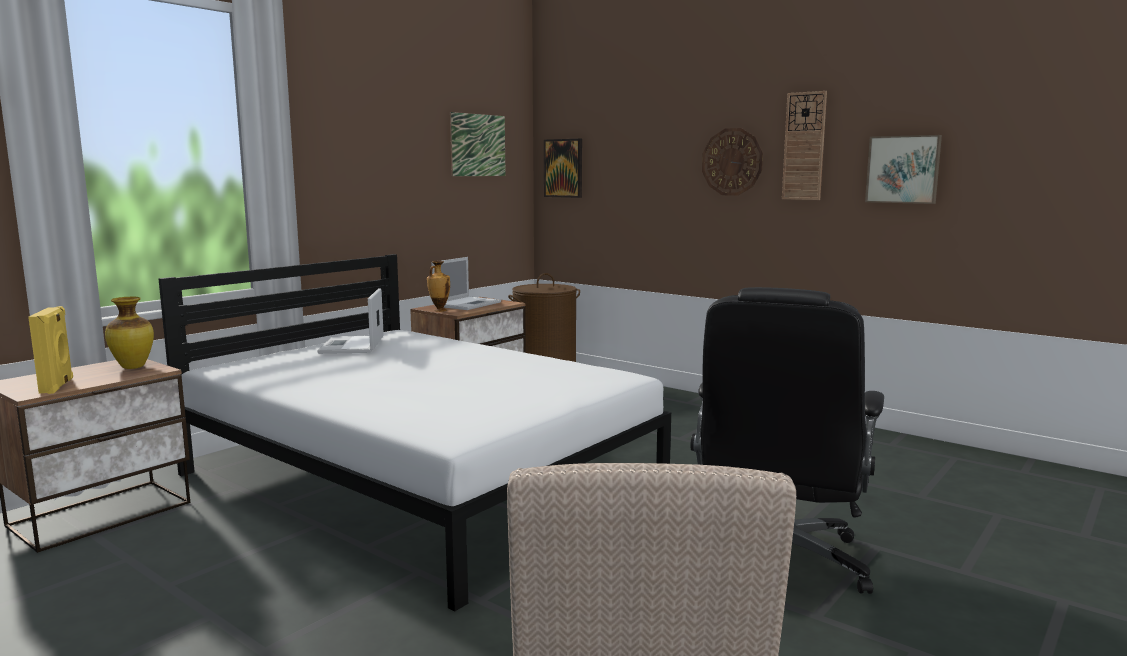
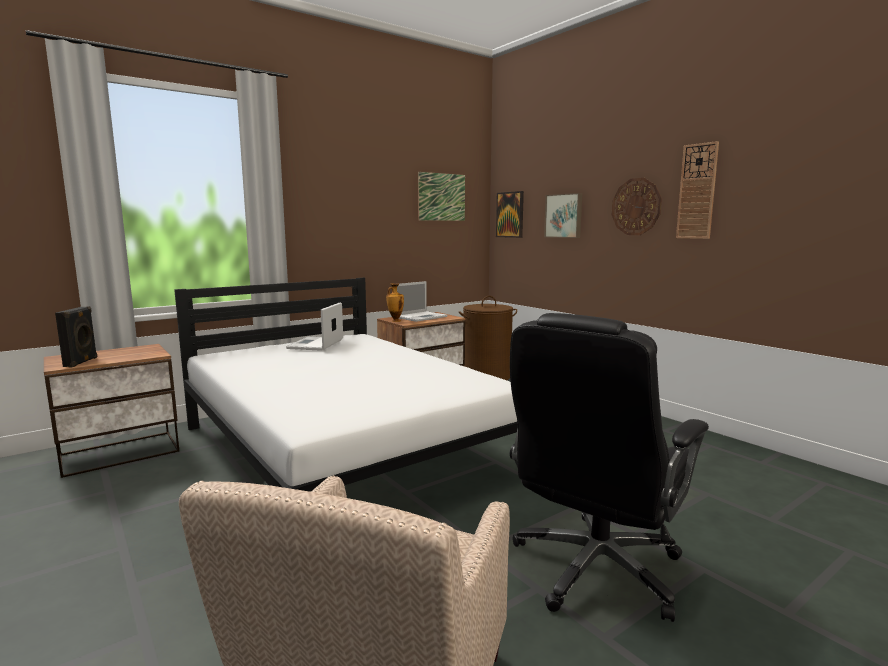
camera: 15 degrees right, 0 degrees up
yellow speaker [28,306,73,394] -> black speaker [55,306,97,367]
vase [105,297,154,369] -> none
picture [865,135,942,204] -> picture moved to [544,193,582,238]

